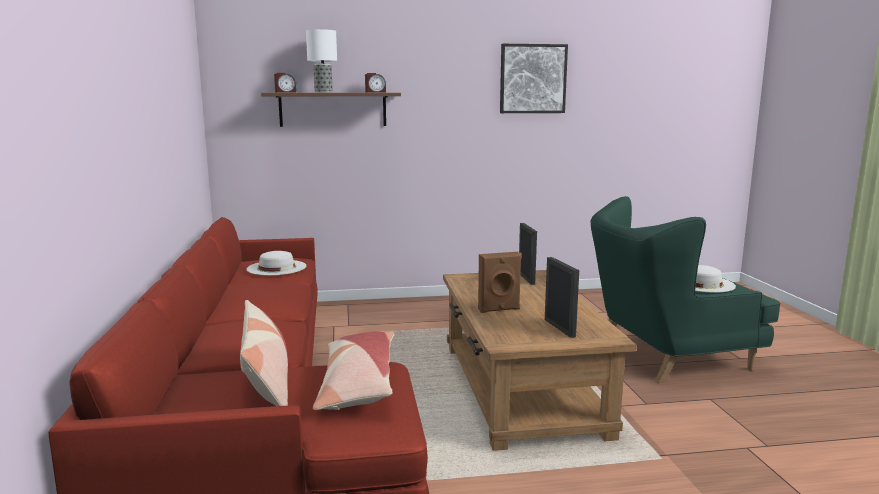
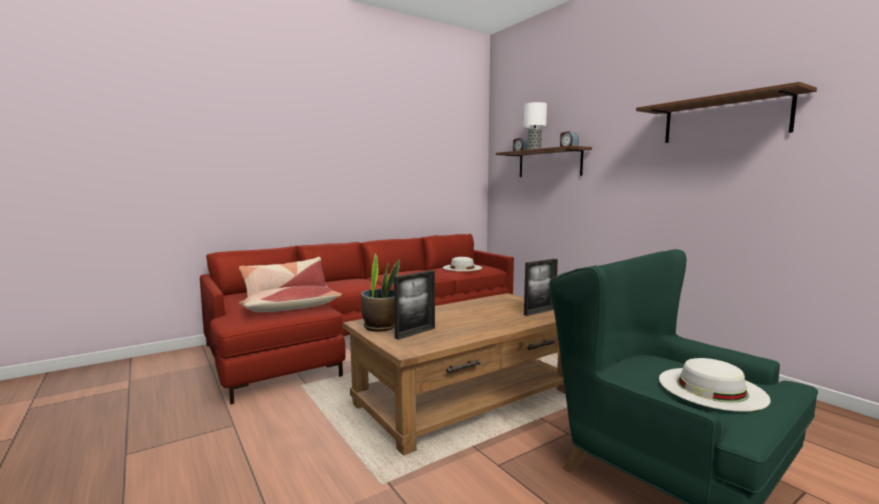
camera: 65 degrees right, 5 degrees down
brown speaker [478,252,522,313] -> none
picture [500,44,568,113] -> brown shelf [636,82,817,143]
none -> potted plant [361,253,400,332]

